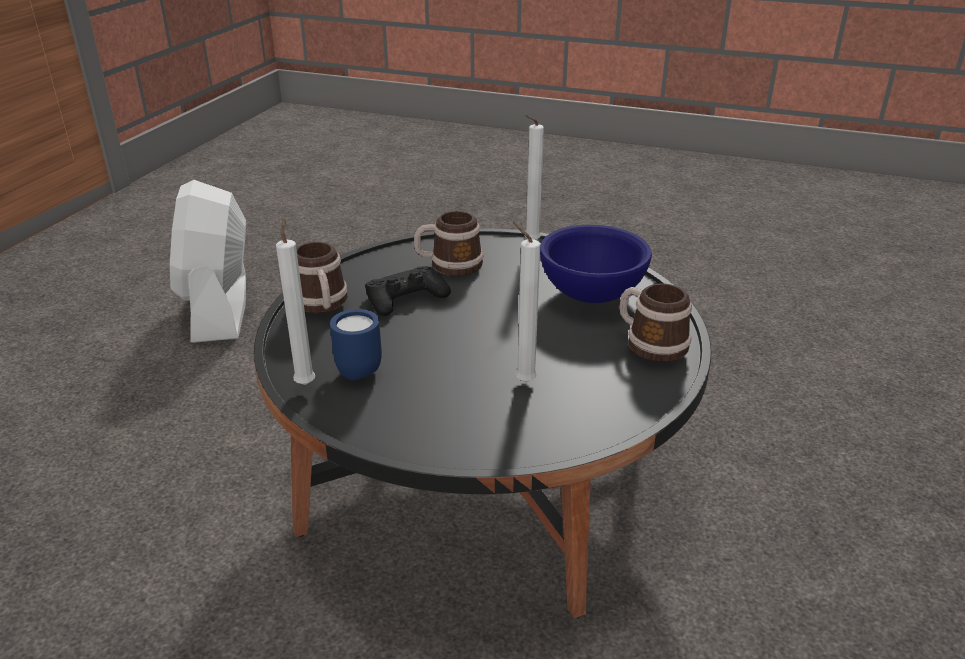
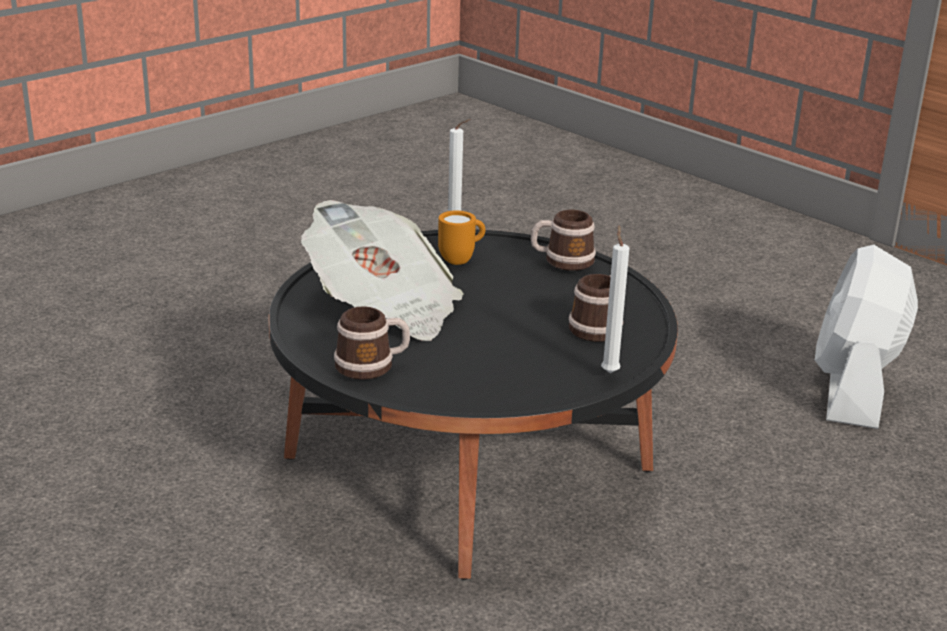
camera: 115 degrees right, 5 degrees down
white fan [170,180,246,343] -> white fan turned 90 degrees counterclockwise [815,245,918,429]
blue mug [330,309,382,380] -> orange mug [438,210,485,265]
black game controller [365,266,451,316] -> none
white candle [513,222,540,382] -> newspaper [301,200,463,341]
blue bowl [540,225,652,303] -> none

